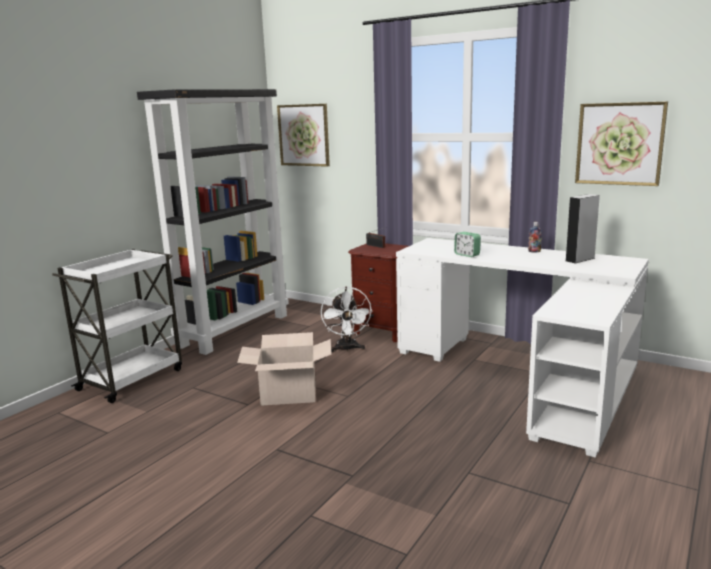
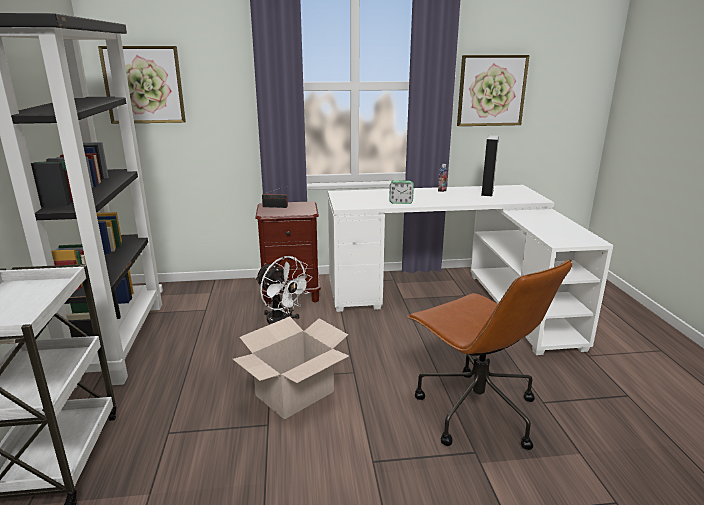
camera: 40 degrees left, 5 degrees up
none -> brown office chair [407,259,572,450]

